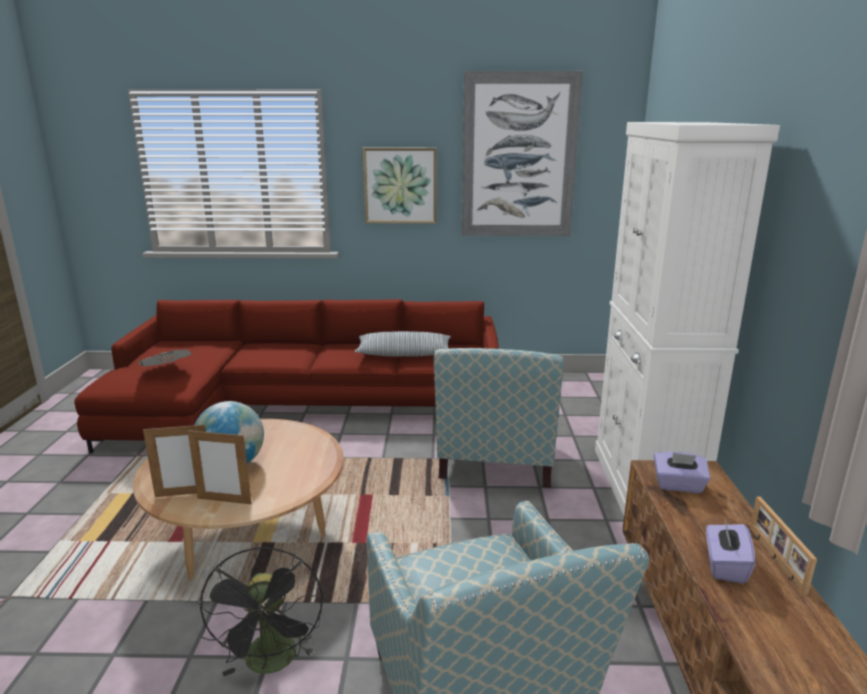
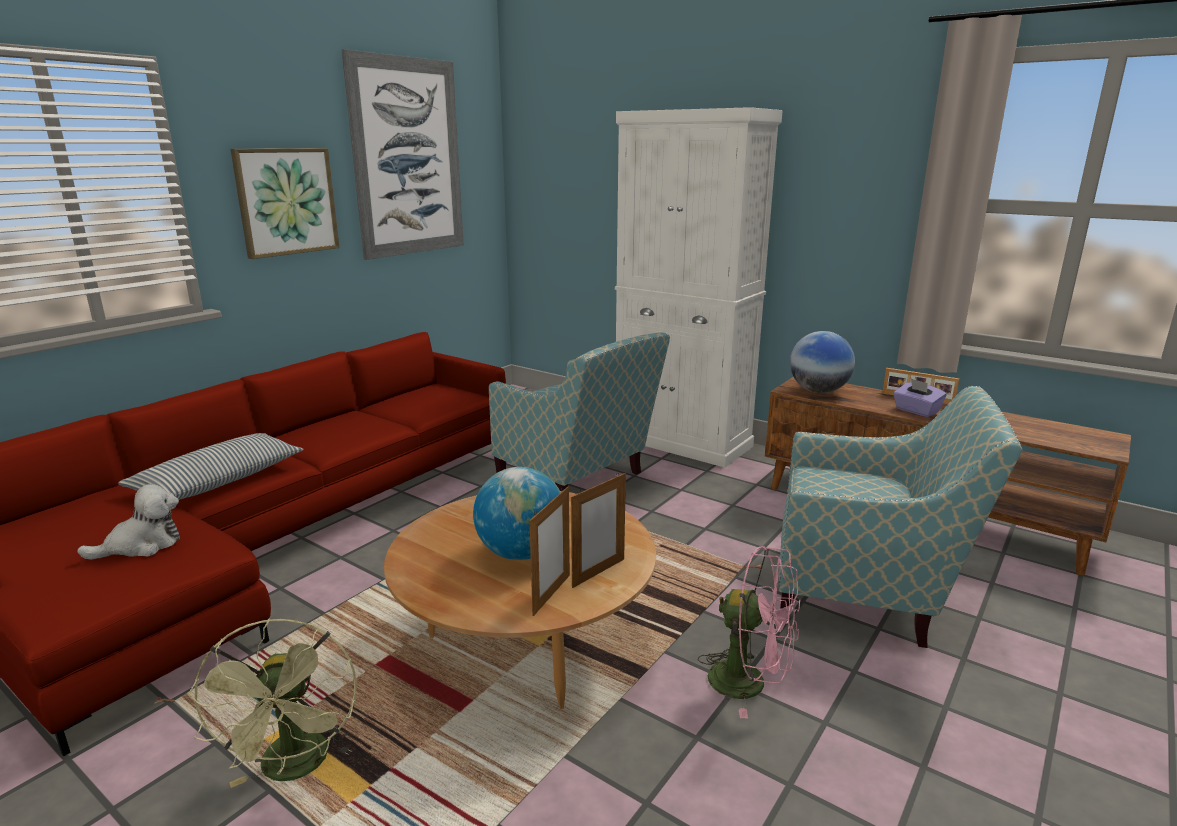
camera: 55 degrees left, 0 degrees up
newspaper [138,350,192,367] -> plush toy [77,484,180,560]
black fan [198,547,323,676] -> pink fan [697,546,800,718]
pillow [355,331,451,356] -> pillow moved to [118,433,304,500]
purple tissue box [654,452,710,493] -> globe [790,331,855,393]
none -> green fan [188,619,357,788]

